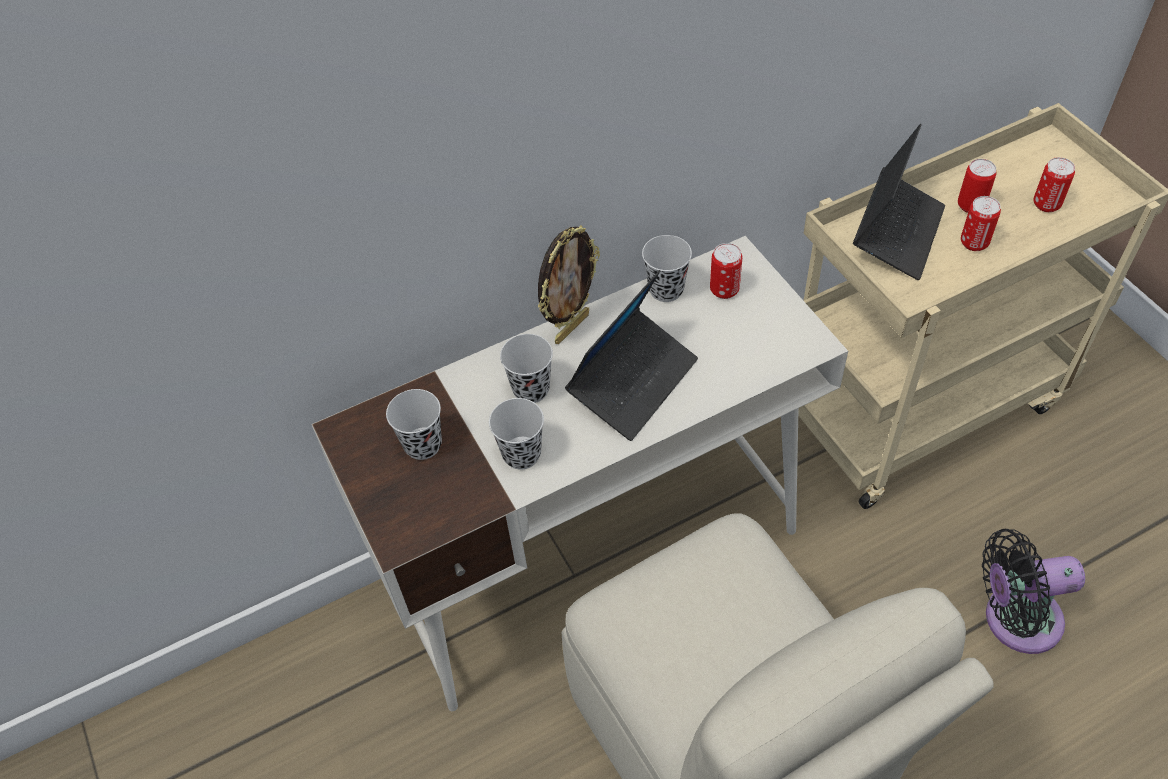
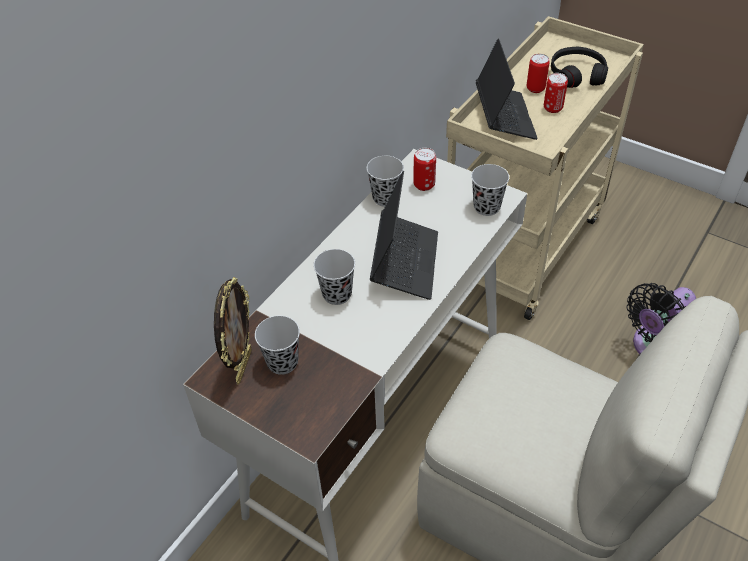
camera: 30 degrees left, 5 degrees down
black cup [489,398,544,470] -> black cup moved to [471,164,509,216]
picture frame [538,225,600,344] -> picture frame moved to [214,277,252,385]
can [1033,157,1075,212] -> black headphones [551,47,608,88]

